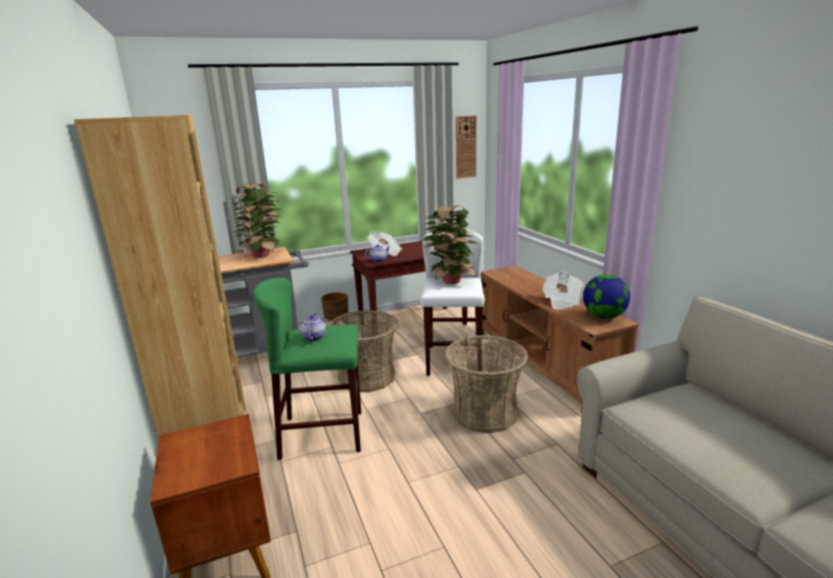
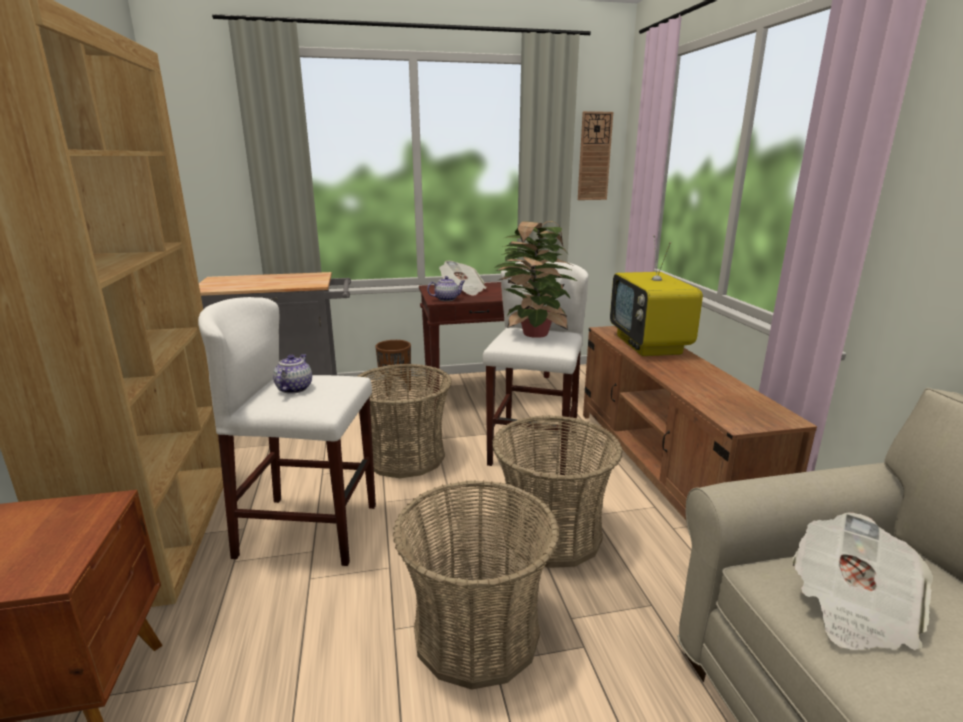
camera: 10 degrees right, 0 degrees up
potted plant [233,183,284,258] -> none
green stool [253,278,361,460] -> white stool [198,297,376,566]
newspaper [542,272,585,309] -> newspaper moved to [792,512,933,650]
globe [583,274,630,319] -> none
none -> basket [393,480,560,689]
none -> television [610,236,703,356]

